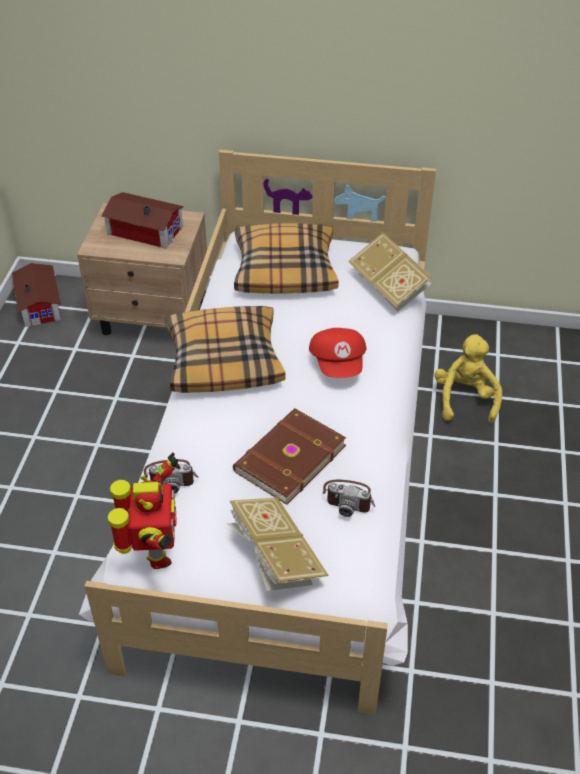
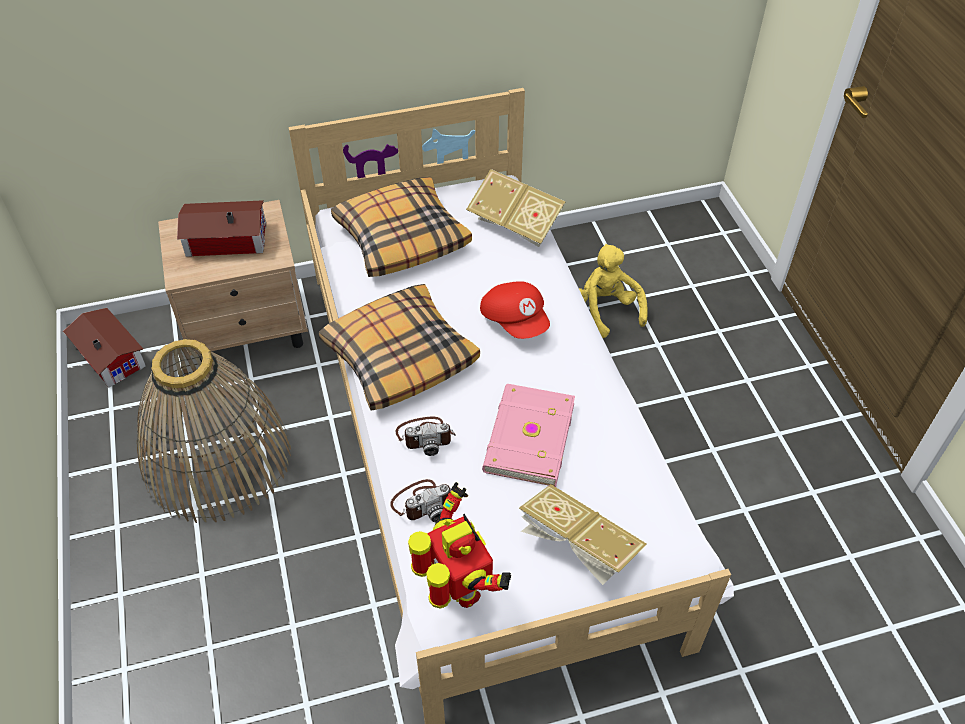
camera: 25 degrees left, 5 degrees up
brown book [233,408,346,505] -> pink book [482,384,575,487]
camera [323,480,375,517] -> camera moved to [396,417,456,456]
none -> basket [137,339,291,523]

